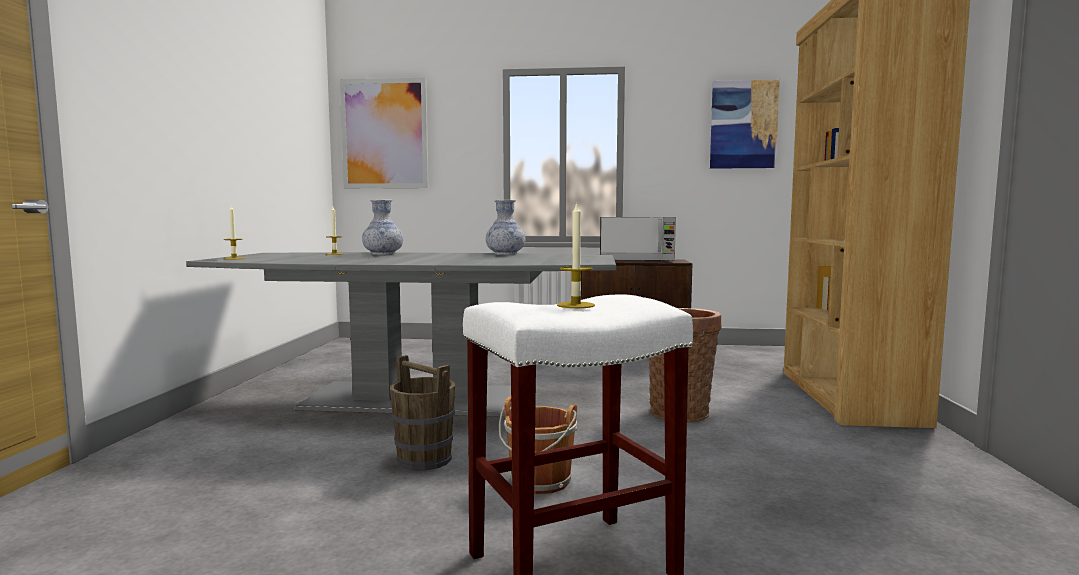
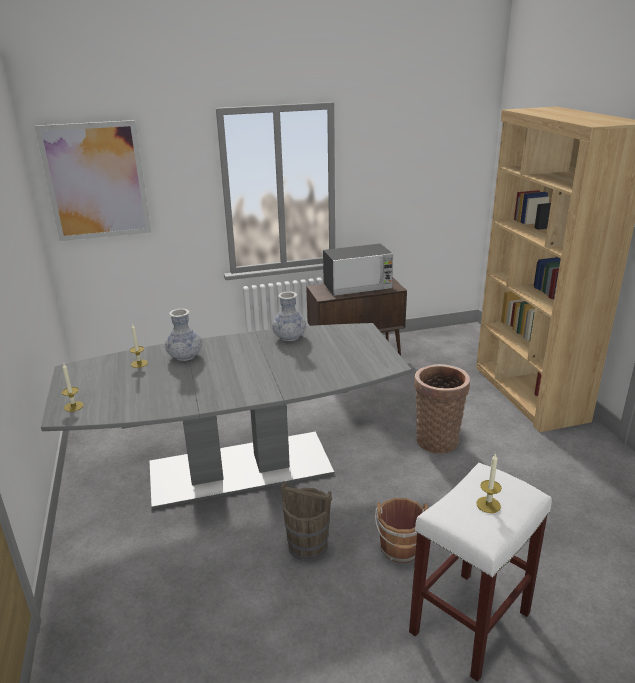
camera: 20 degrees left, 20 degrees up
picture [710,80,780,169] -> none

